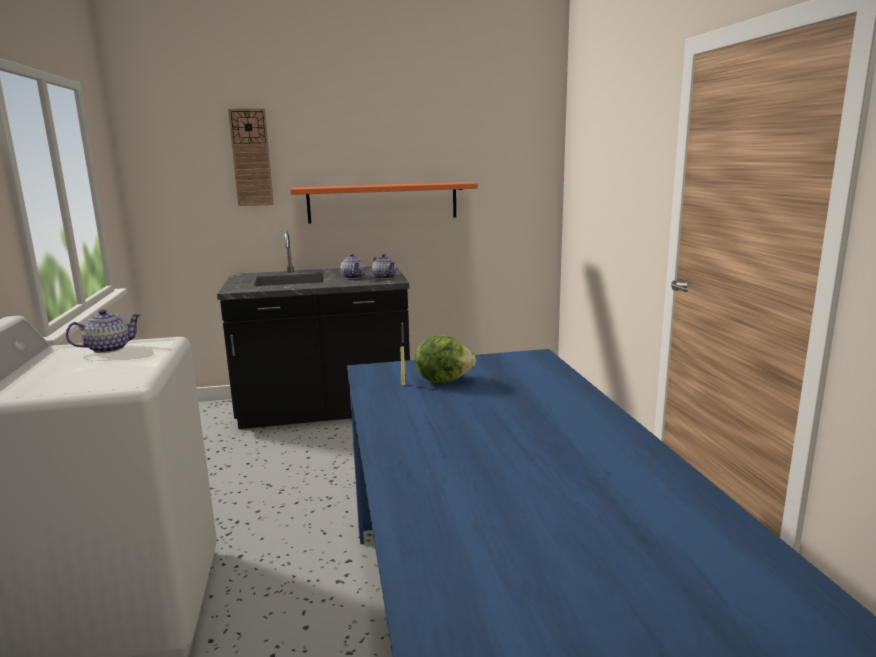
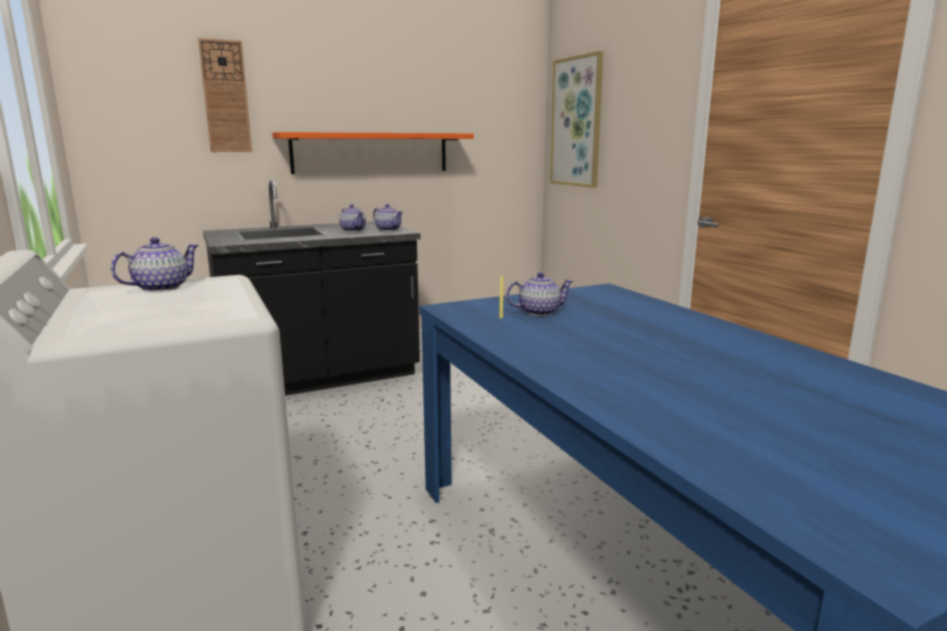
camera: 15 degrees left, 0 degrees up
lettuce [415,335,476,383] -> teapot [506,272,574,316]
none -> picture [550,51,603,188]

